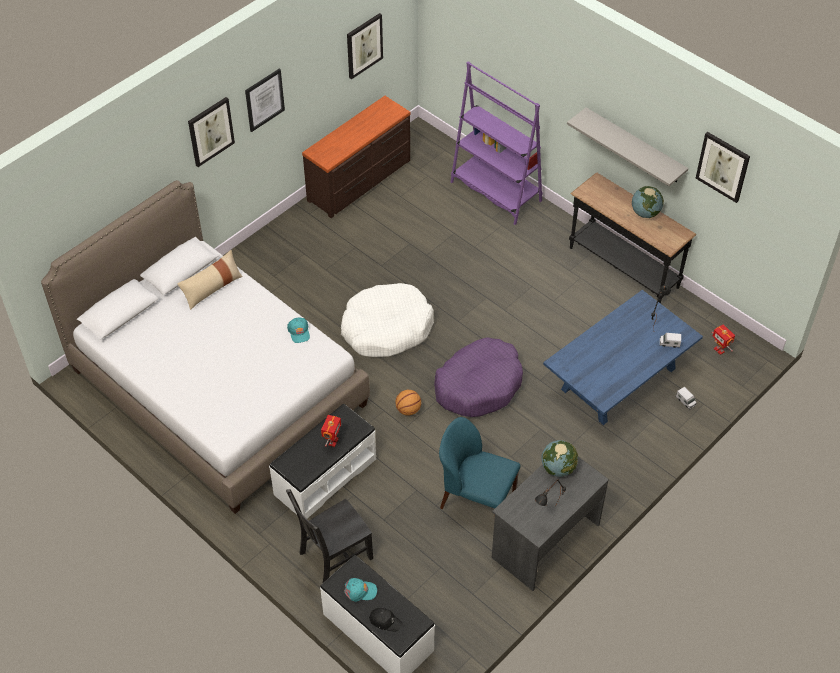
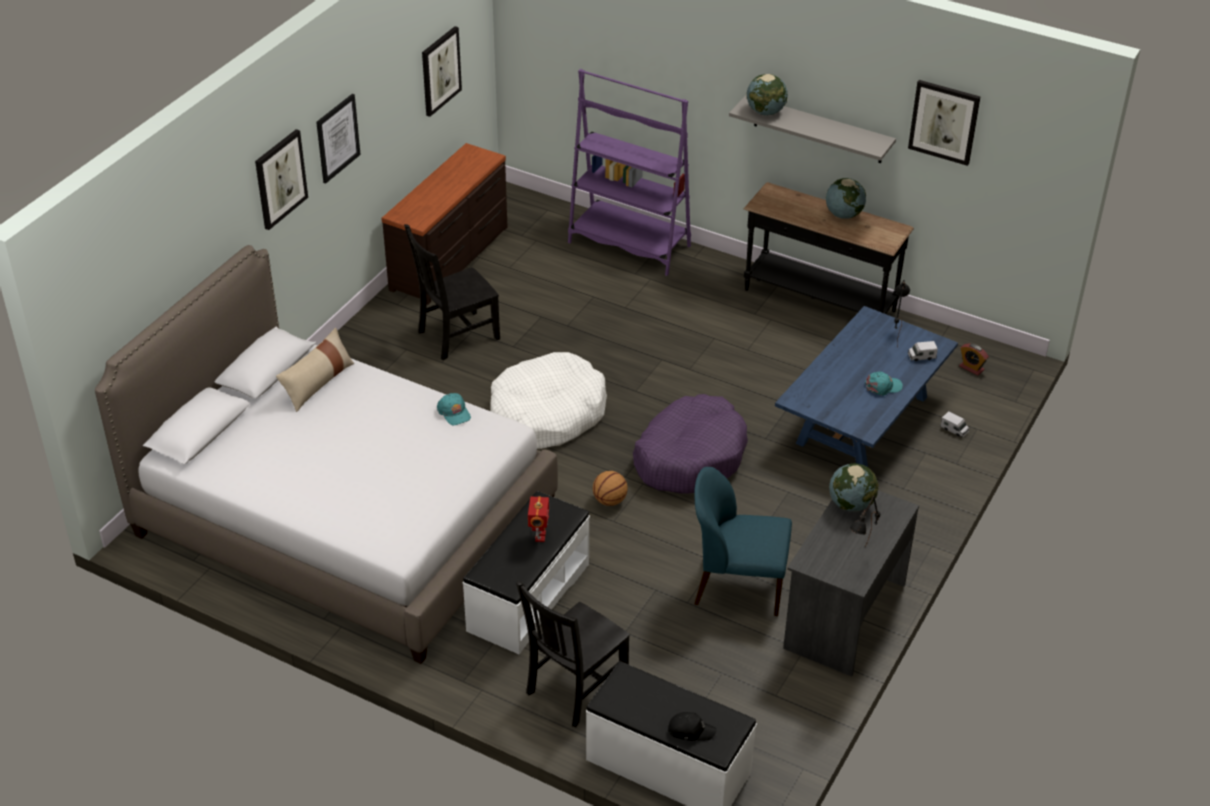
camera: 15 degrees left, 10 degrees down
turquoise cap [344,578,377,602] -> turquoise cap moved to [865,372,903,396]
toy robot [712,324,735,355] -> alarm clock [959,344,989,376]
none -> black chair [404,224,500,361]
none -> globe [747,74,788,116]

